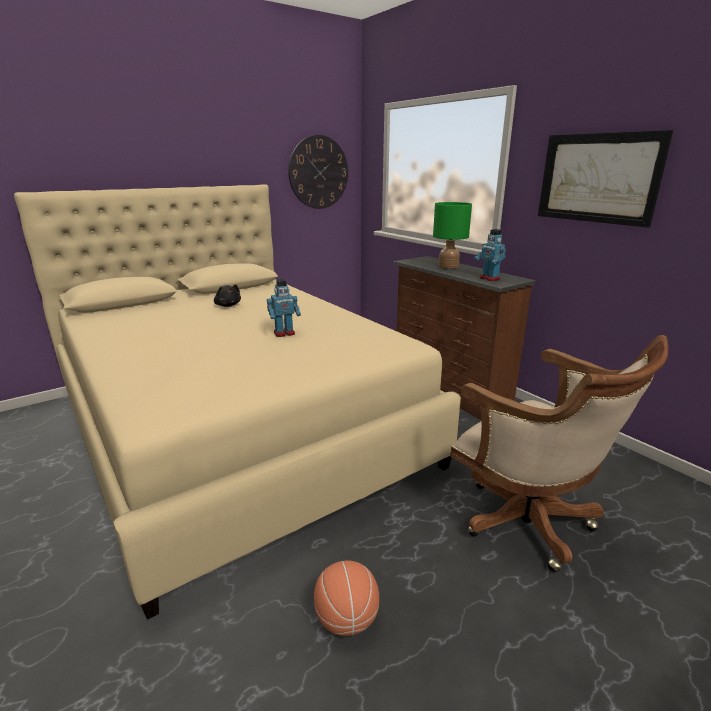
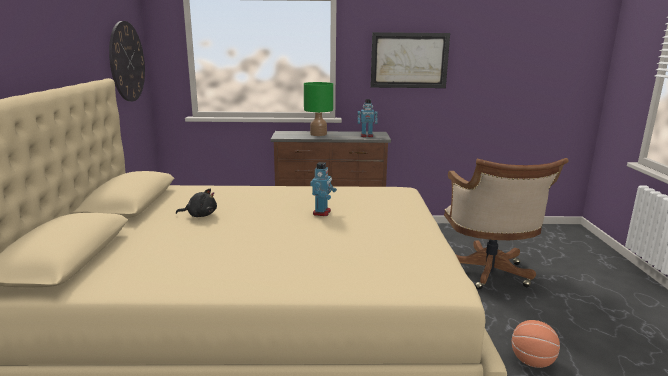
camera: 55 degrees left, 5 degrees down
office chair [450,335,669,572] -> office chair turned 90 degrees clockwise [444,158,568,289]

